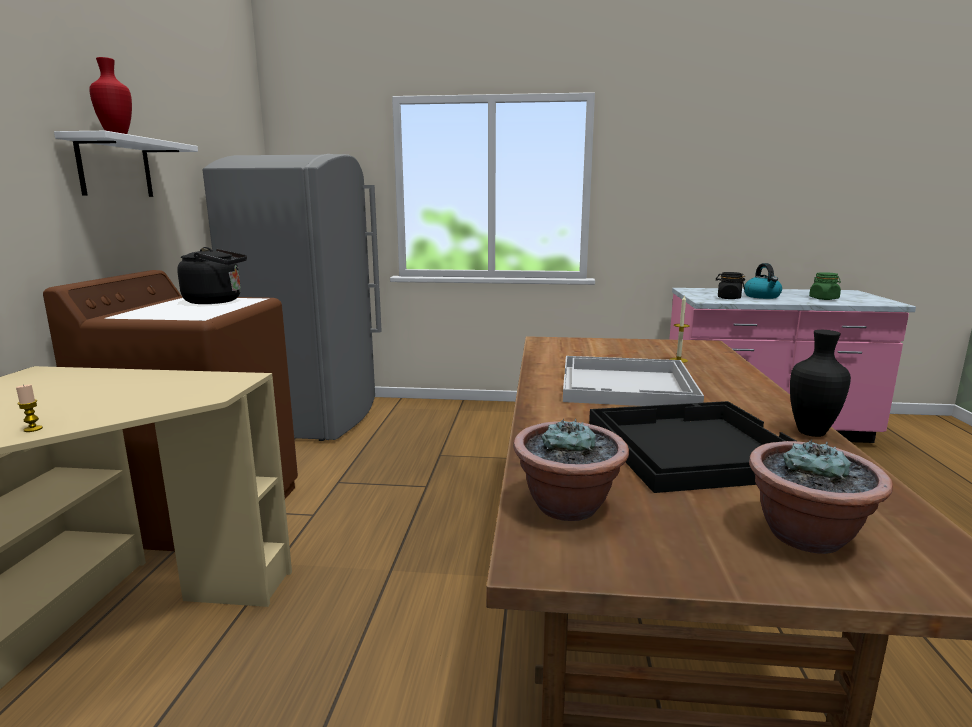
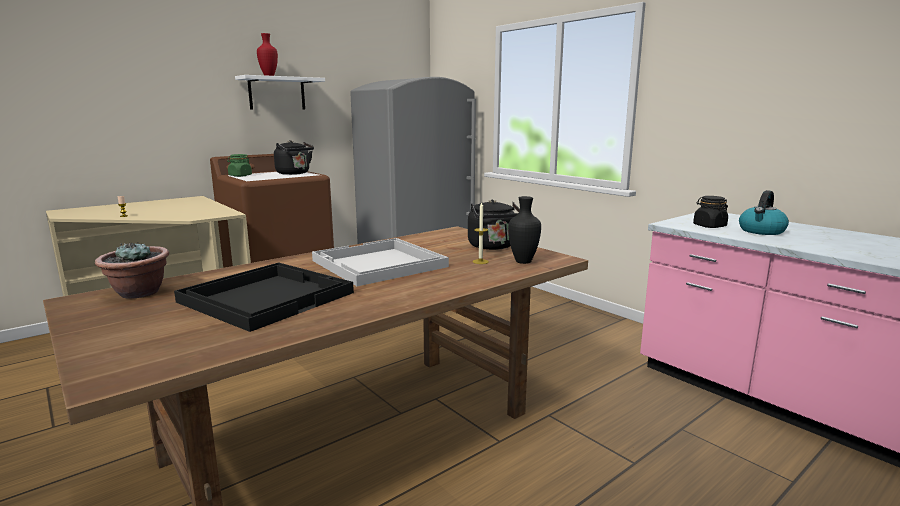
camera: 45 degrees right, 0 degrees up
potted plant [749,440,893,554] -> none
black vase [790,330,851,437] -> black vase moved to [508,196,541,264]
green jar [809,272,841,300] -> green jar moved to [227,154,252,177]
none -> black kettle [468,199,520,250]

